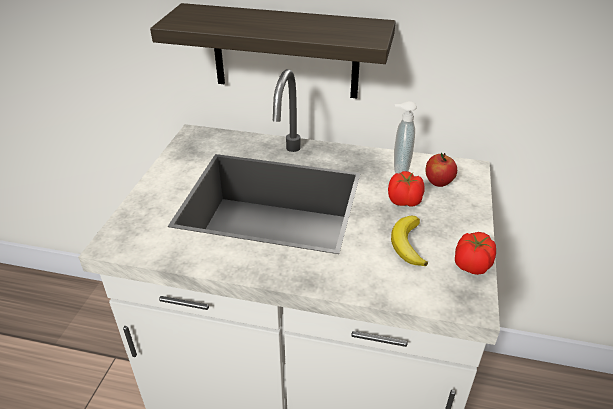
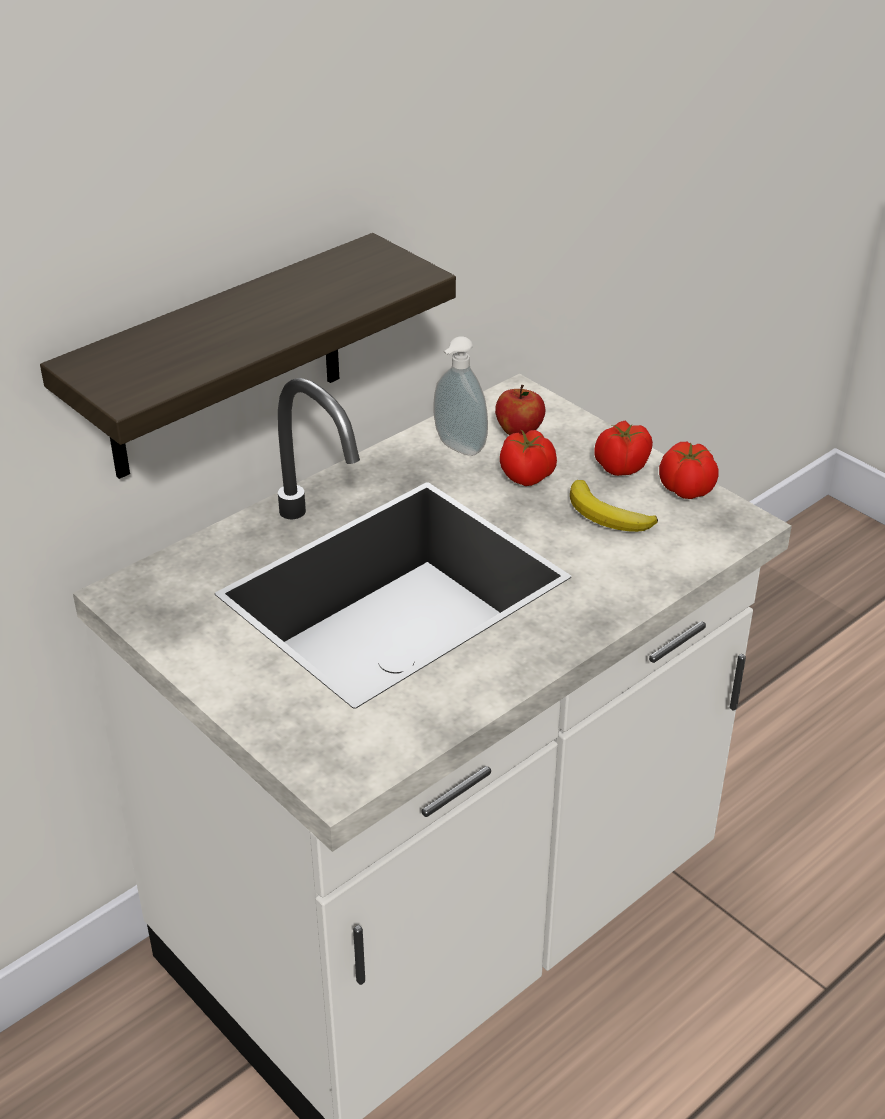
camera: 55 degrees left, 0 degrees up
none -> tomato [594,421,653,476]

